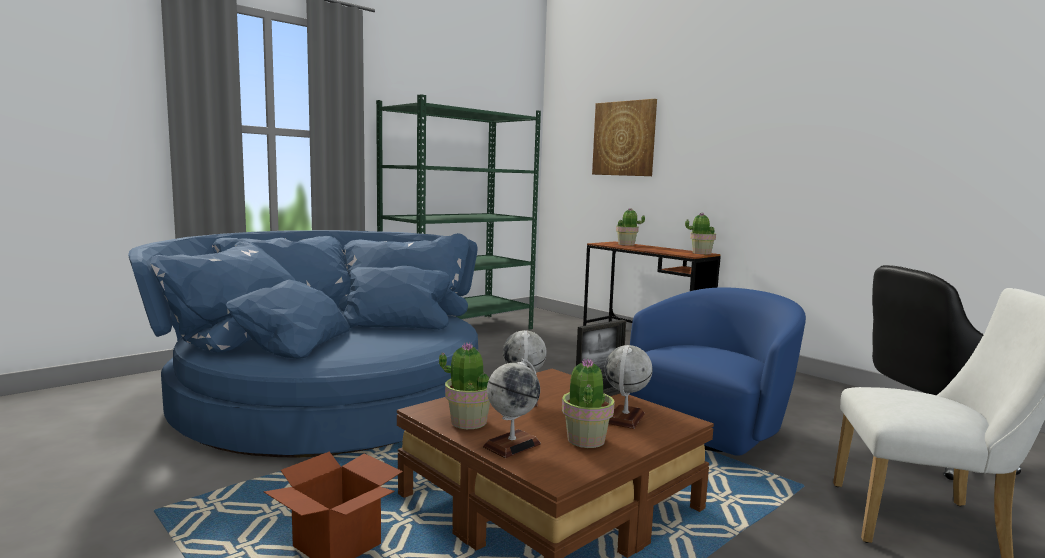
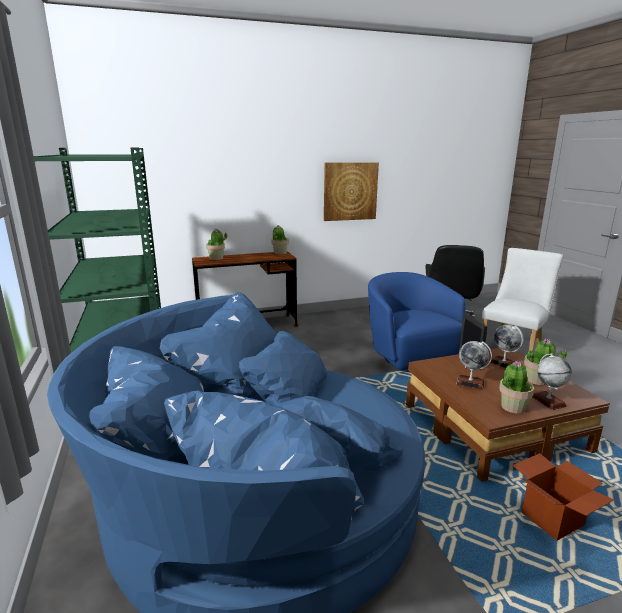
camera: 65 degrees left, 10 degrees up
picture [592,99,657,176] -> picture moved to [324,162,379,221]

